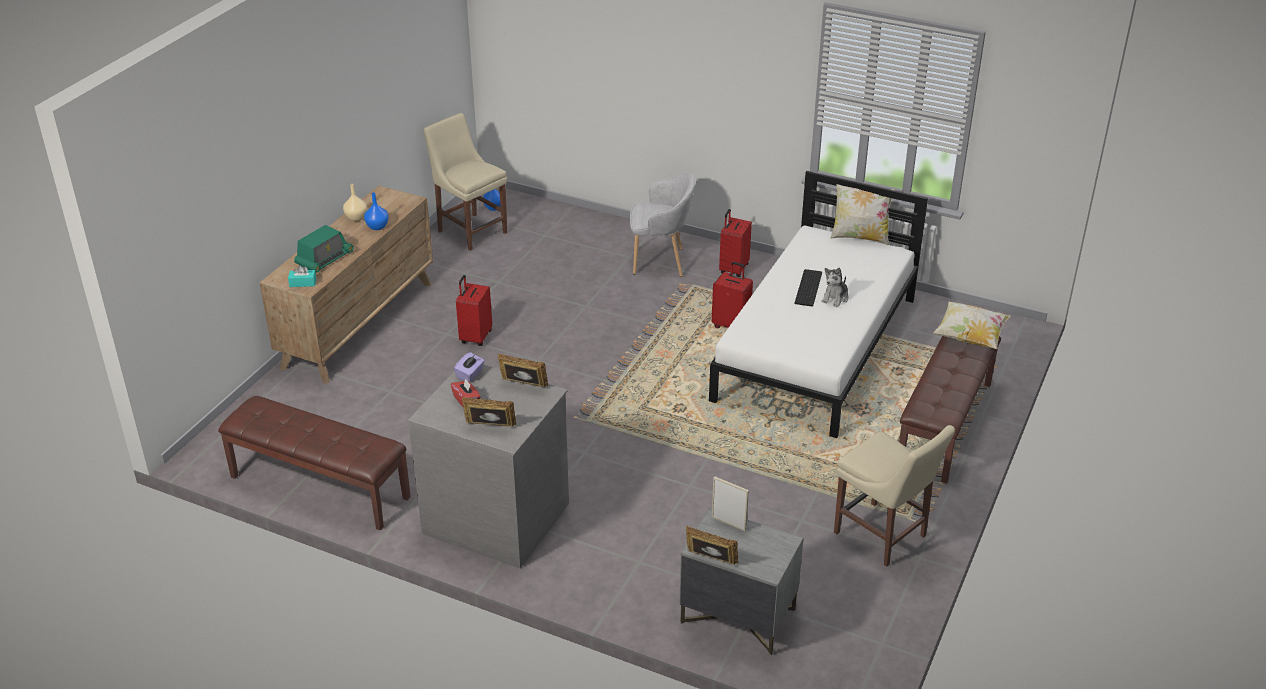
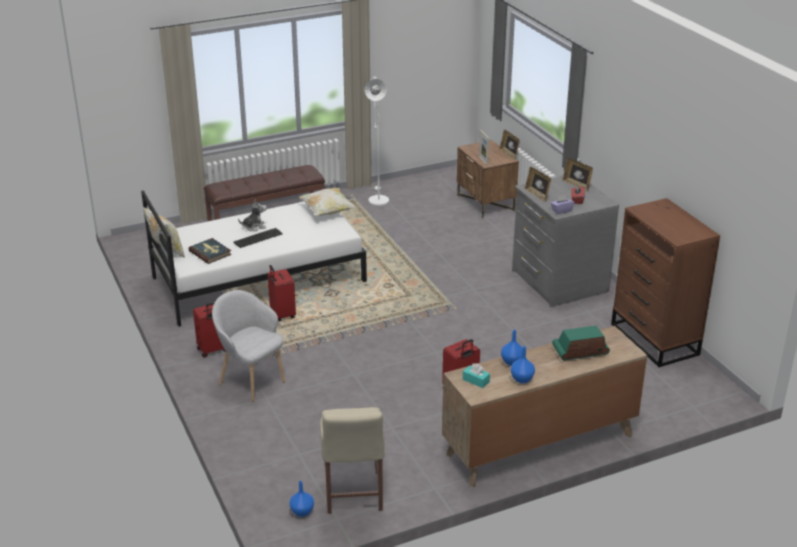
camera: 140 degrees left, 5 degrees down
brown bench [218,396,411,530] -> brown dresser [611,198,720,367]
turquoise tissue box [288,266,316,287] -> turquoise tissue box moved to [463,363,490,388]
beige vase [343,184,367,221] -> blue vase [511,346,535,383]
grey nightstand [680,508,803,655] -> brown nightstand [457,140,519,218]
beige chair [834,425,955,567] -> white floor lamp [364,77,389,206]
pillow [934,302,1010,349] -> pillow moved to [299,188,356,216]
none -> book [189,238,232,264]

